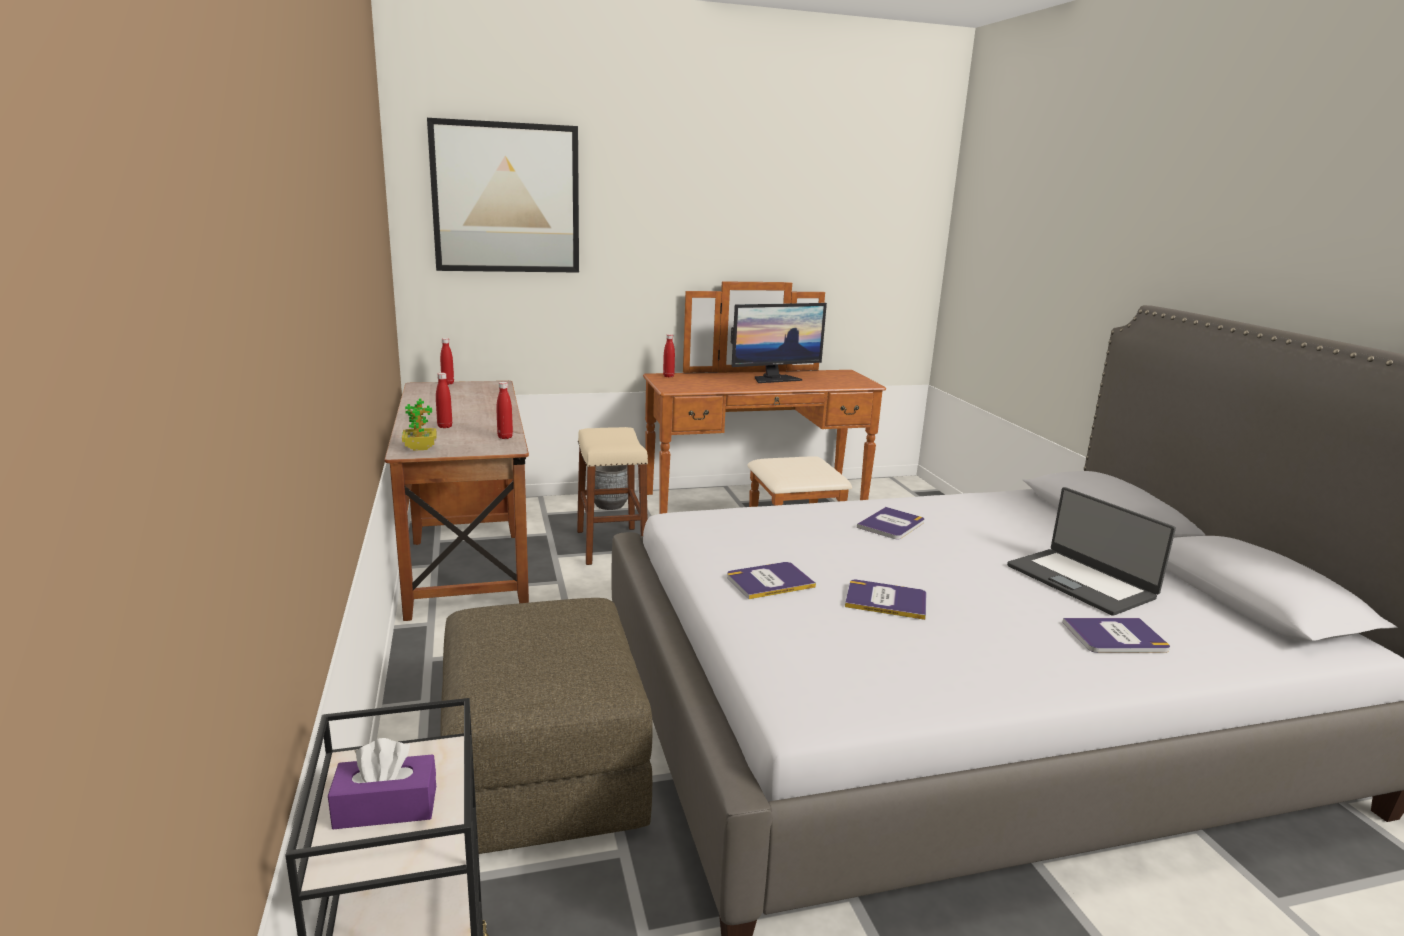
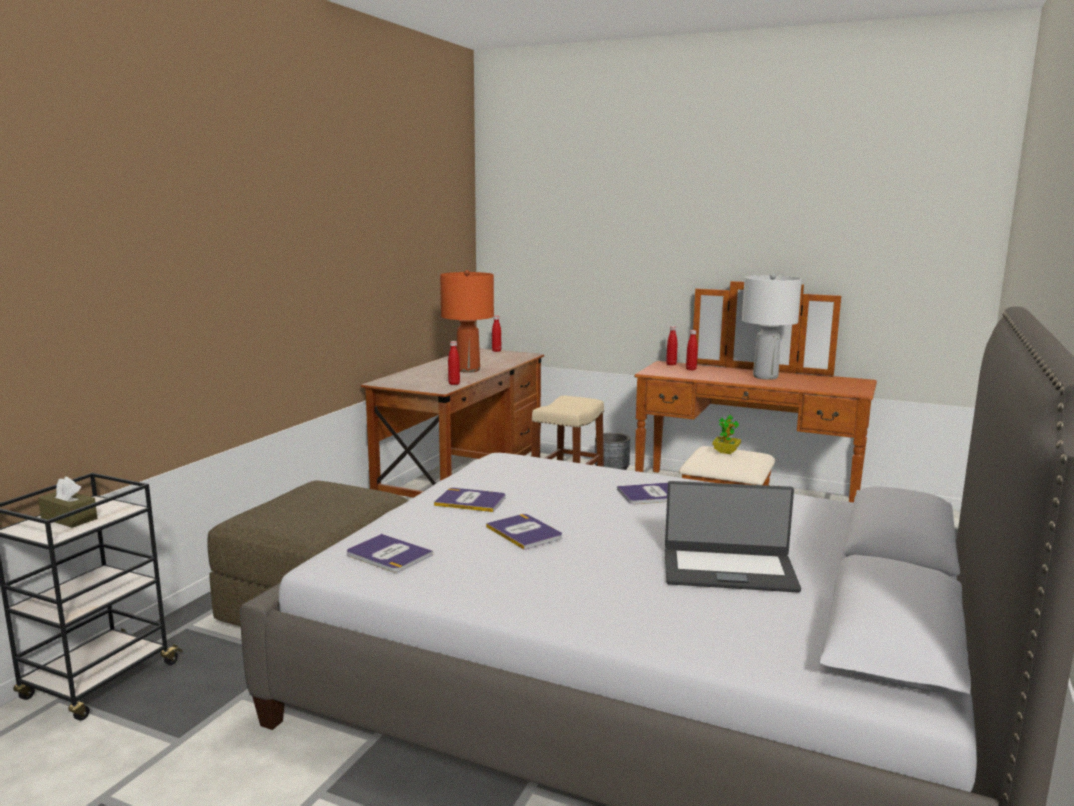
camera: 40 degrees right, 5 degrees down
purple tissue box [328,738,436,829] -> brown tissue box [38,477,97,528]
potted plant [402,399,437,451] -> potted plant moved to [713,415,741,454]
picture [427,118,579,273] -> none
red bottle [436,373,452,428] -> red bottle moved to [686,330,698,370]
monitor [731,303,827,383] -> white table lamp [742,273,802,380]
laptop [1007,487,1176,616] -> laptop turned 90 degrees counterclockwise [665,481,801,593]
book [1062,618,1170,653] -> book moved to [347,534,433,573]
none -> orange table lamp [440,270,494,373]

